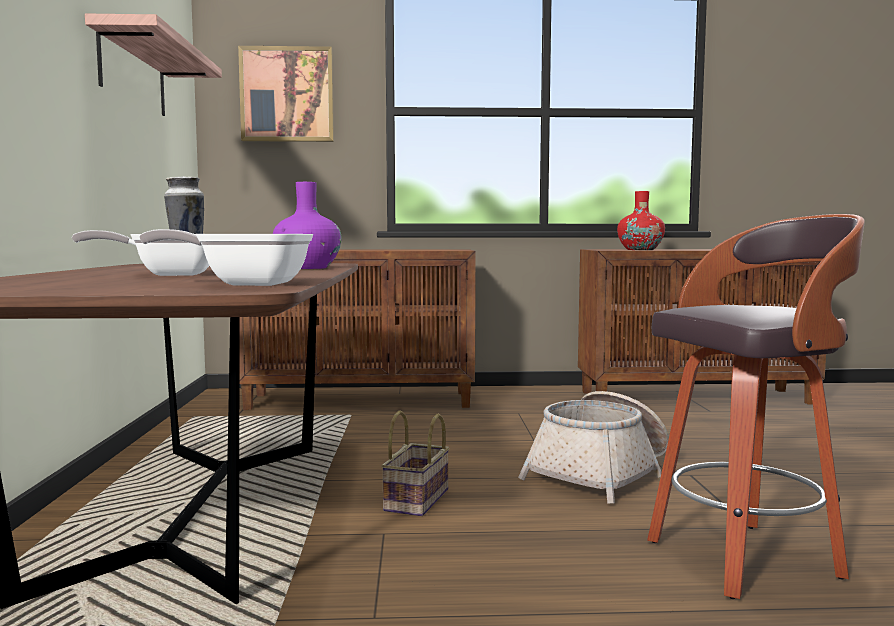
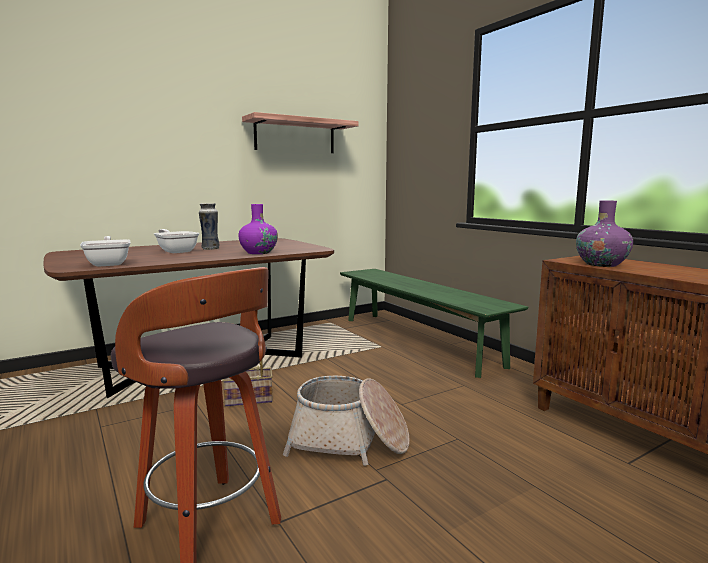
camera: 60 degrees right, 5 degrees up
picture [238,46,334,142] -> none
brown cabinet [239,249,476,410] -> green bench [340,269,528,378]
red vase [617,191,665,250] -> purple vase [576,200,633,267]

